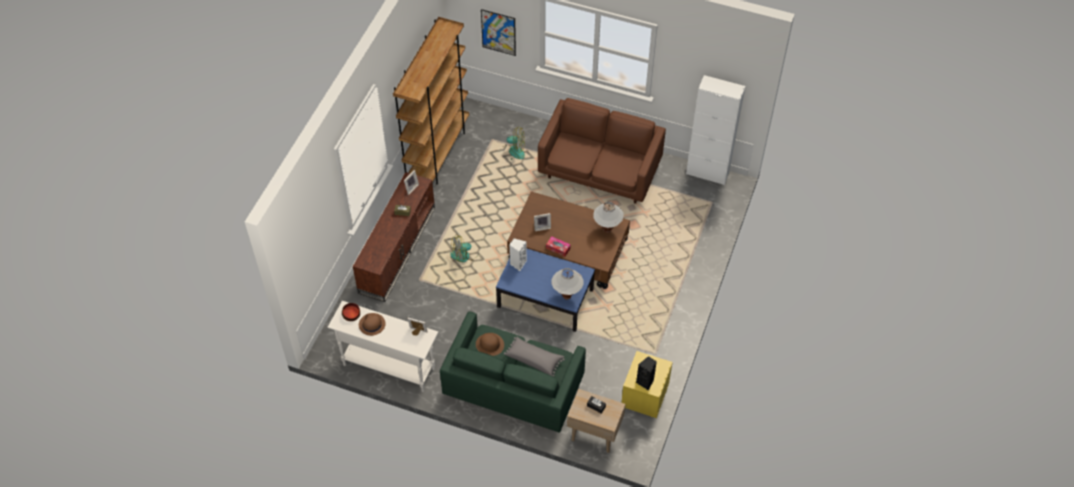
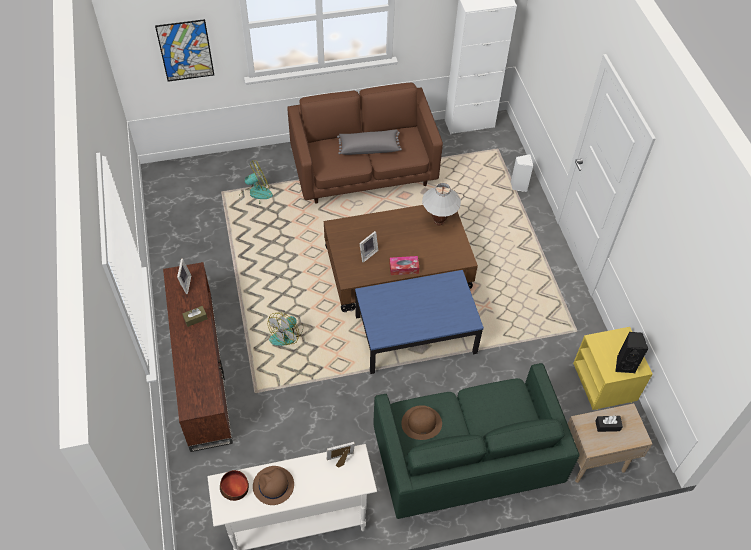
camera: 35 degrees left, 0 degrees up
brown bookcase [393,17,469,184] -> none
grey pillow [504,337,565,377] -> grey pillow moved to [337,130,402,155]
white speaker [509,238,527,271] -> white speaker moved to [511,154,533,192]
white table lamp [552,268,583,300] -> none

